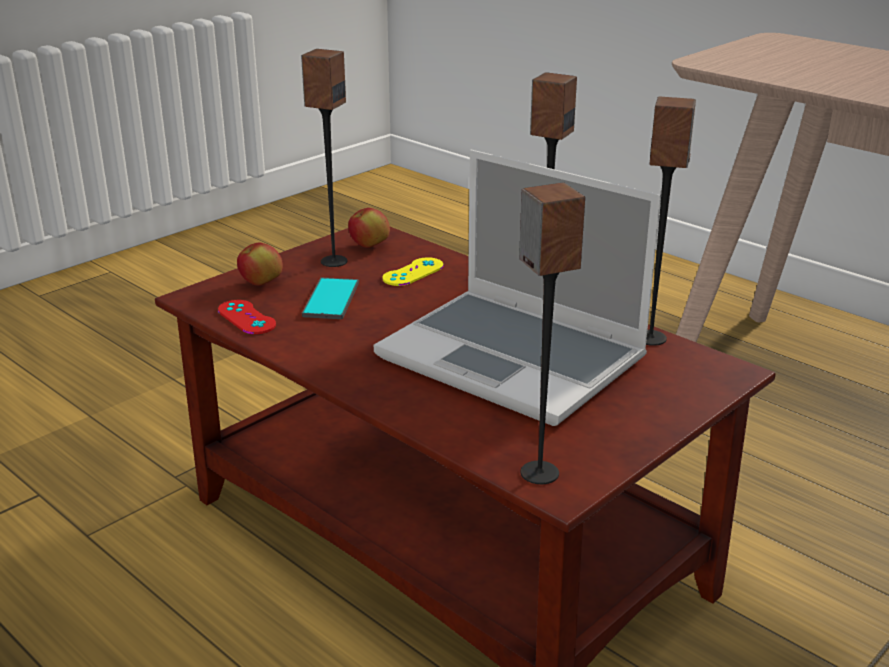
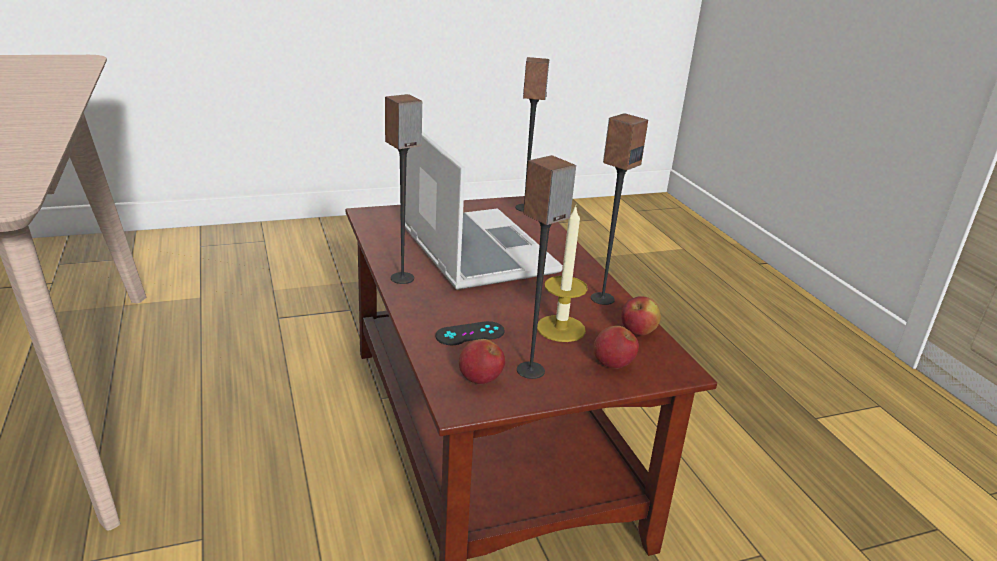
camera: 155 degrees left, 0 degrees up
red game controller [218,300,276,334] -> apple [621,296,661,336]
phone [302,277,359,319] -> candle [537,206,588,342]
yellow game controller [382,257,444,286] -> black game controller [435,321,504,345]
speaker [646,96,696,346] -> speaker moved to [591,113,648,305]

